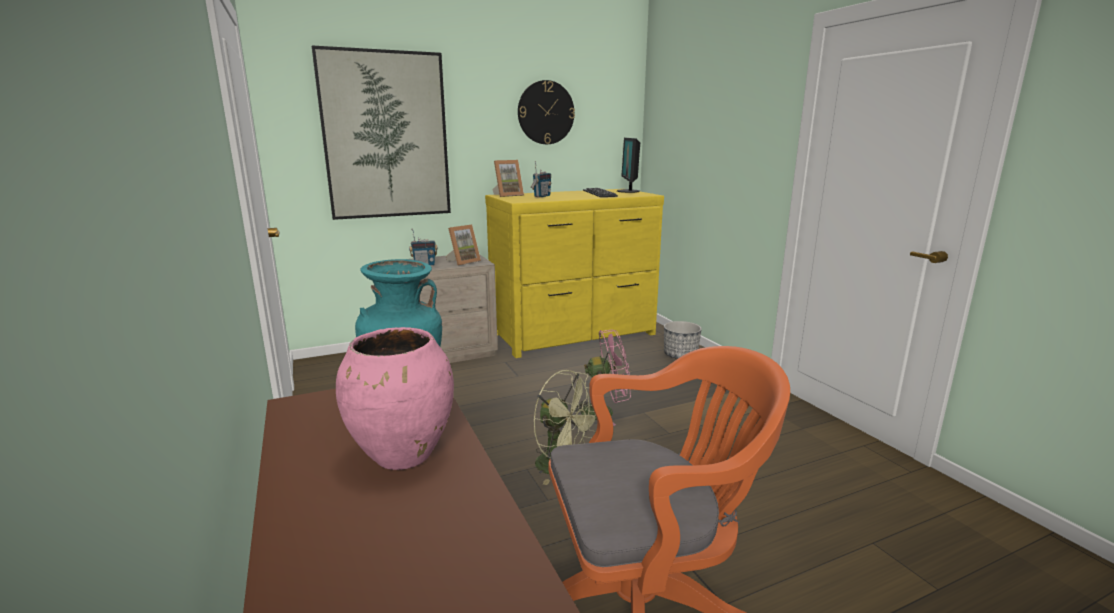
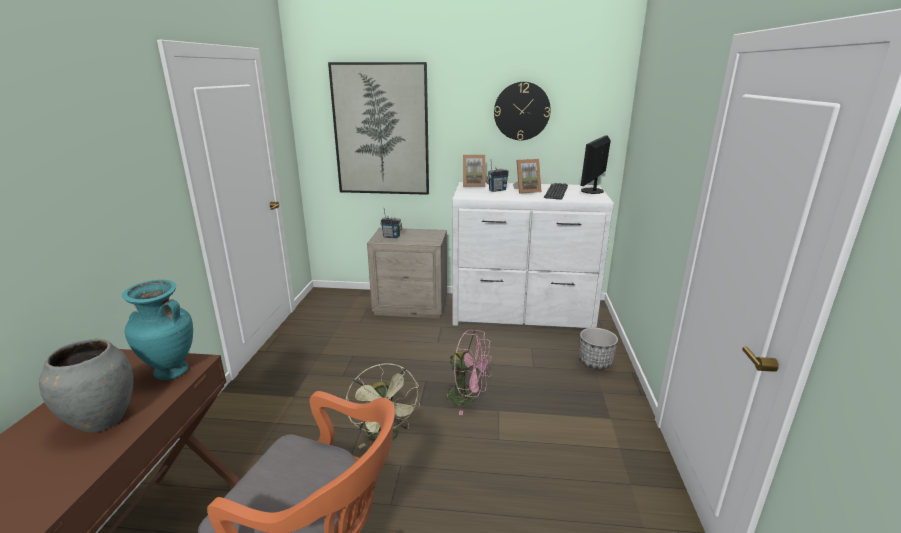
camera: 30 degrees right, 5 degrees up
pink vase [336,327,454,470] -> grey vase [39,338,133,433]
picture frame [446,224,481,265] -> picture frame moved to [513,159,542,194]
yellow dresser [485,189,664,358] -> white dresser [452,182,614,328]

